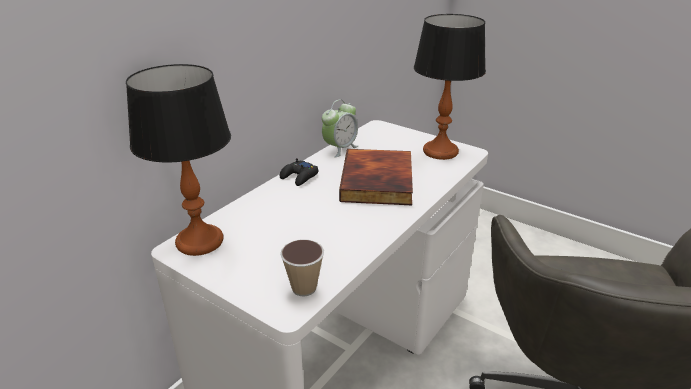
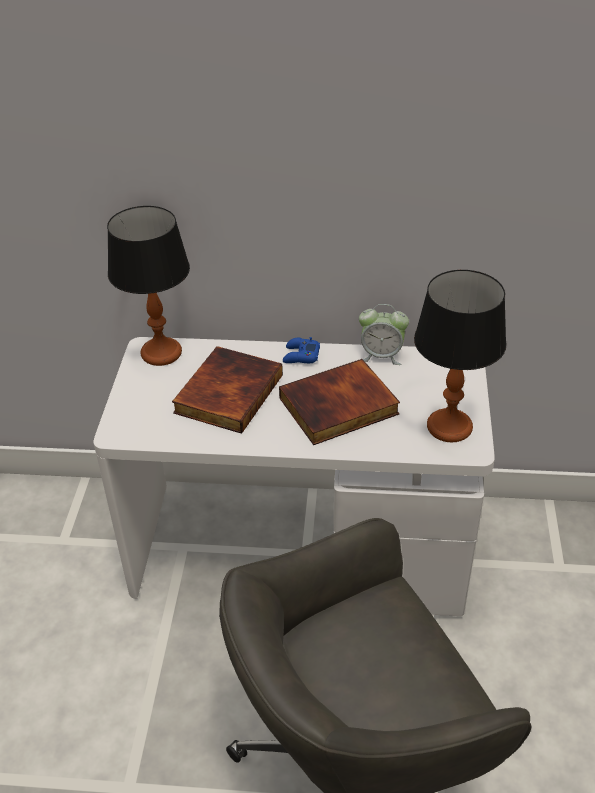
camera: 60 degrees right, 10 degrees up
black game controller [280,158,318,186] -> blue game controller [283,337,320,363]
cup [280,239,324,296] -> none
none -> book [172,346,283,434]

